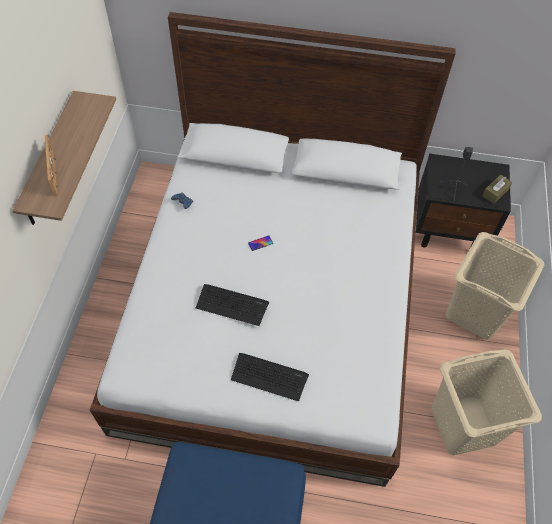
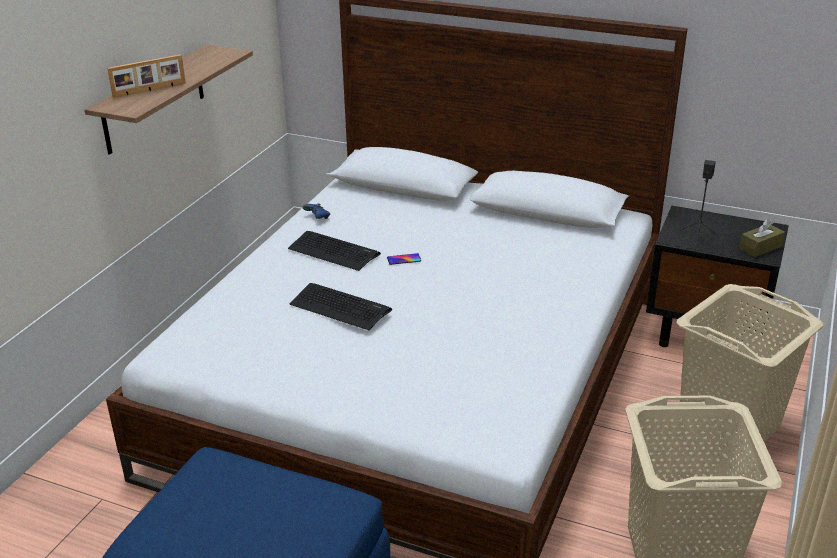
camera: 15 degrees right, 25 degrees down
picture frame [45,135,59,197] -> picture frame turned 60 degrees clockwise [107,54,186,98]
keyboard [231,353,309,401] -> keyboard moved to [288,231,381,271]

